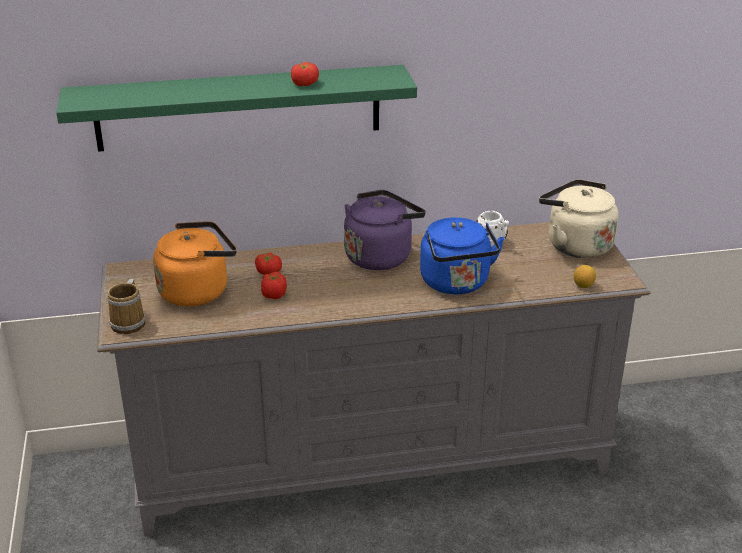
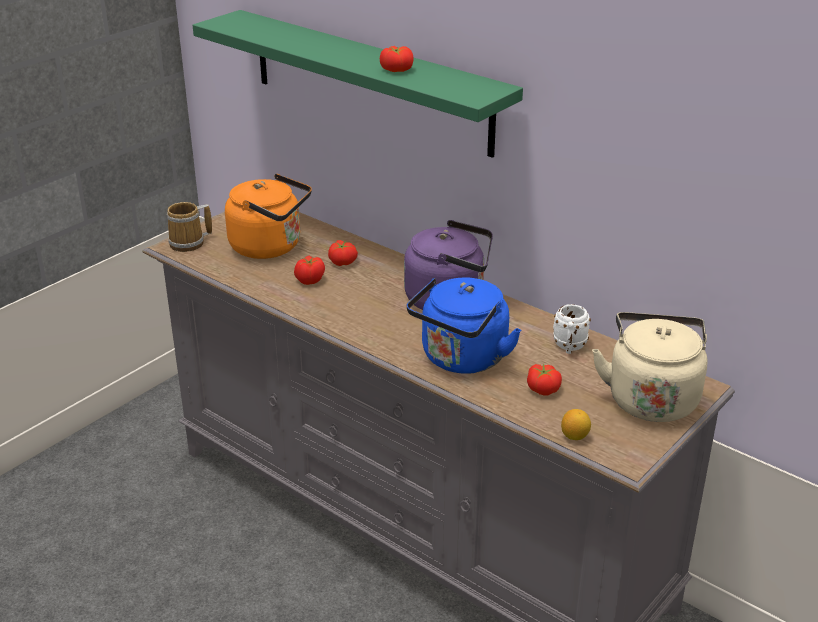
camera: 50 degrees right, 0 degrees up
none -> tomato [527,364,562,396]

